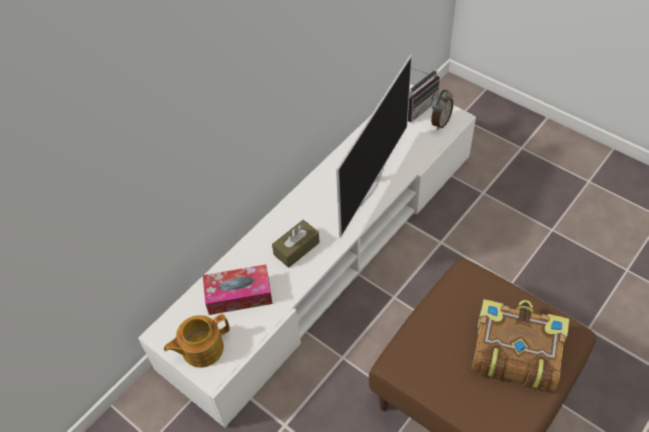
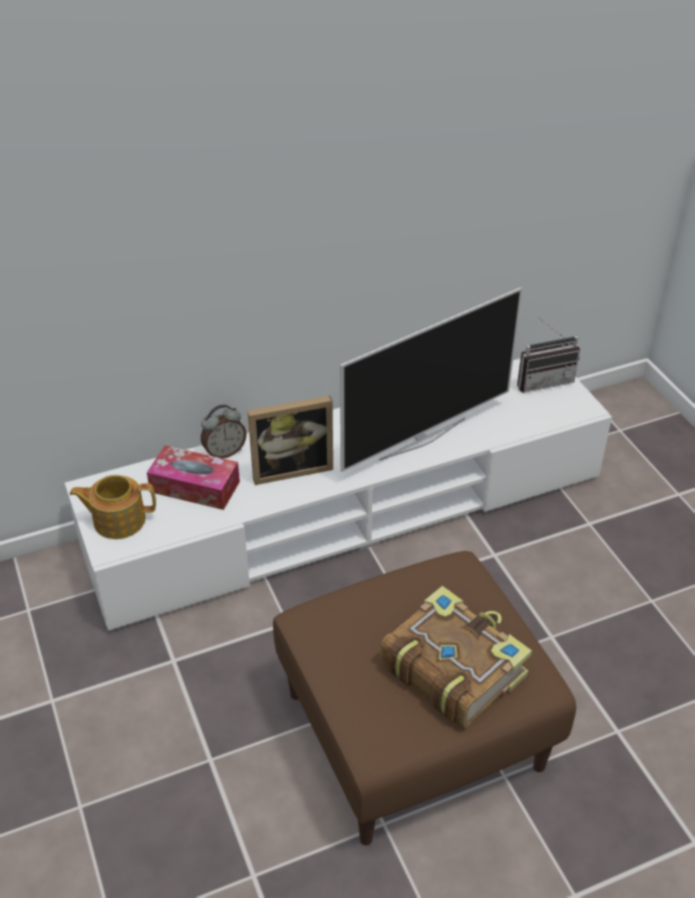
camera: 25 degrees right, 10 degrees down
brown tissue box [272,220,320,268] -> picture frame [247,396,333,485]
alarm clock [431,90,453,130] -> alarm clock moved to [201,405,247,458]

